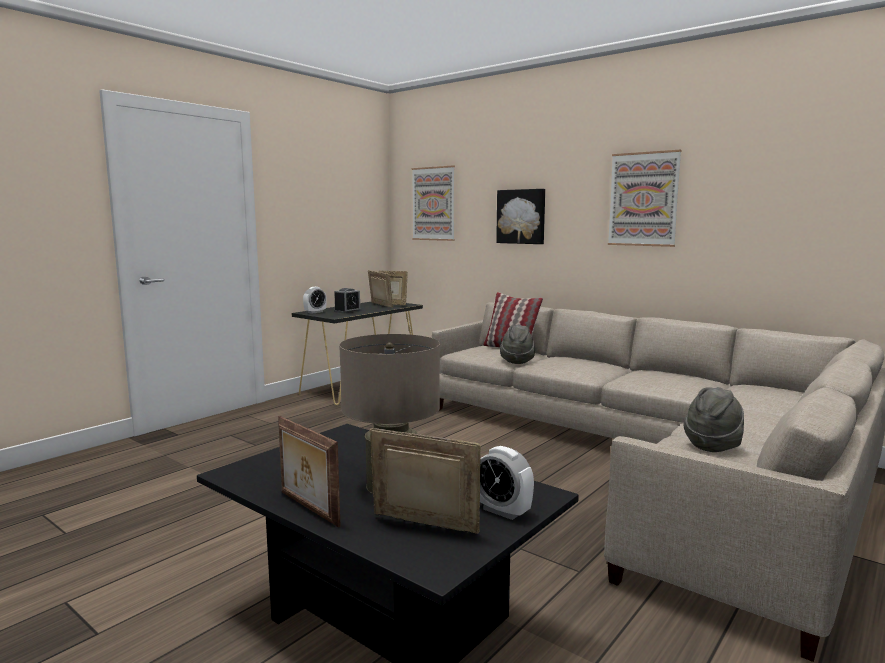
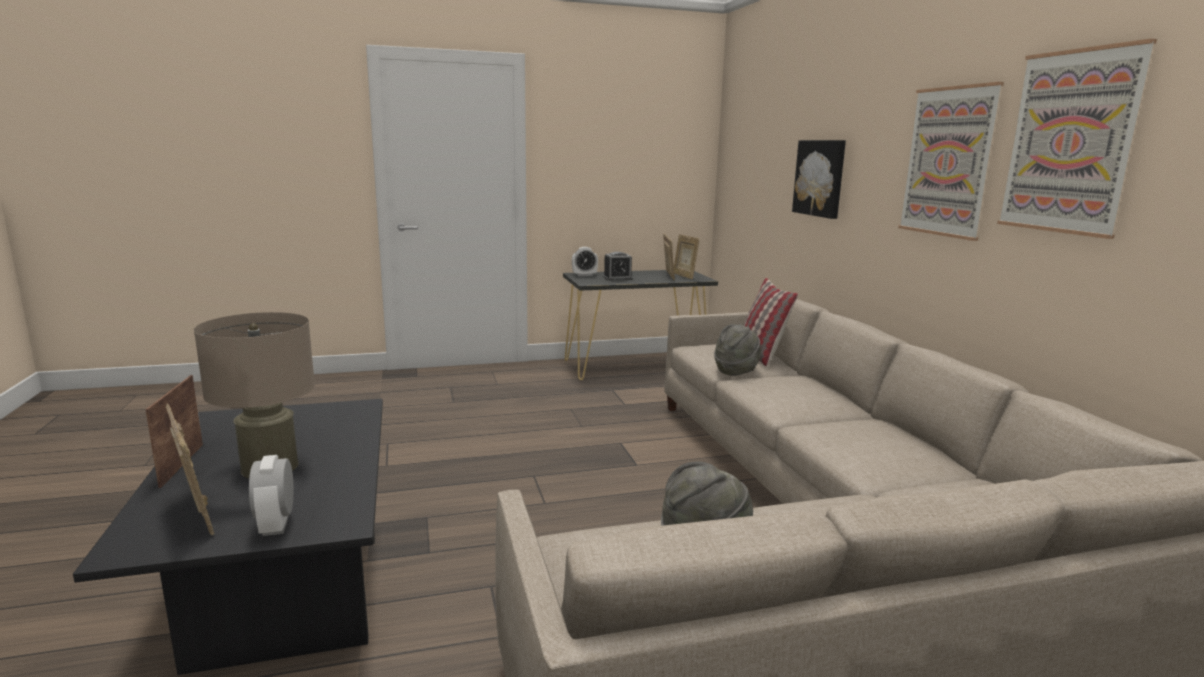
camera: 35 degrees right, 5 degrees up
picture [412,165,455,241] -> picture moved to [997,39,1157,239]

